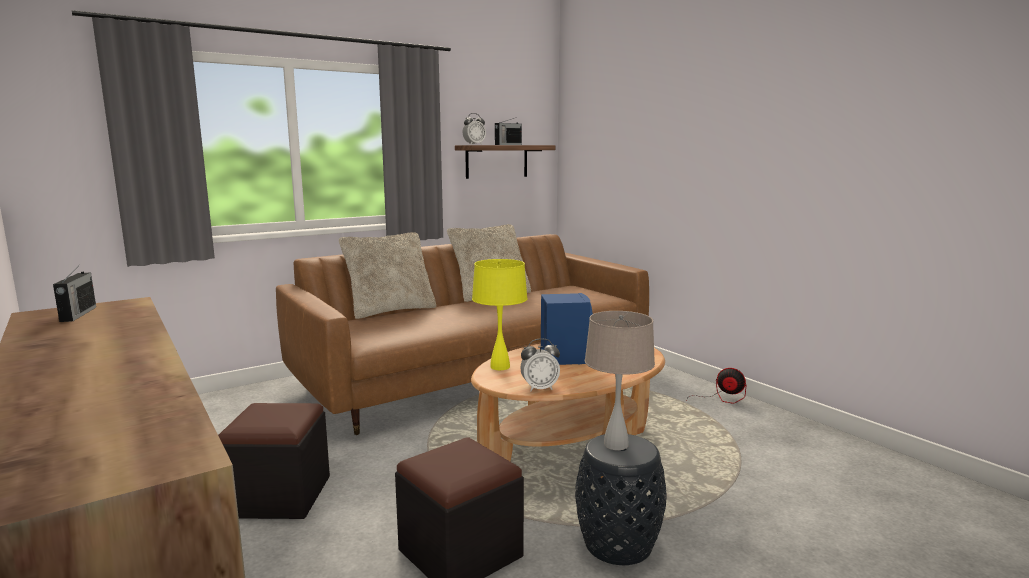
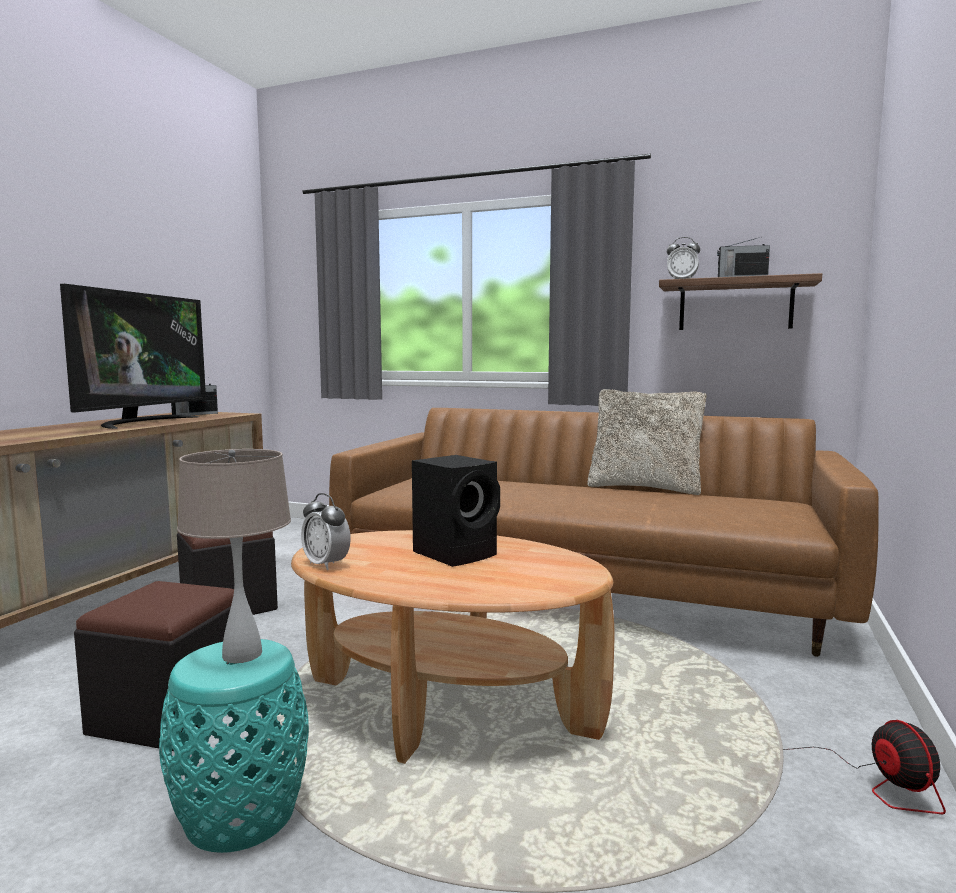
camera: 55 degrees right, 5 degrees down
beige pillow [339,232,436,319] -> none
yellow table lamp [472,259,528,370] -> none
blue speaker [541,293,593,365] -> black speaker [412,455,500,567]
black stool [575,434,666,565] -> turquoise stool [159,639,309,853]
none -> television [60,284,206,429]

